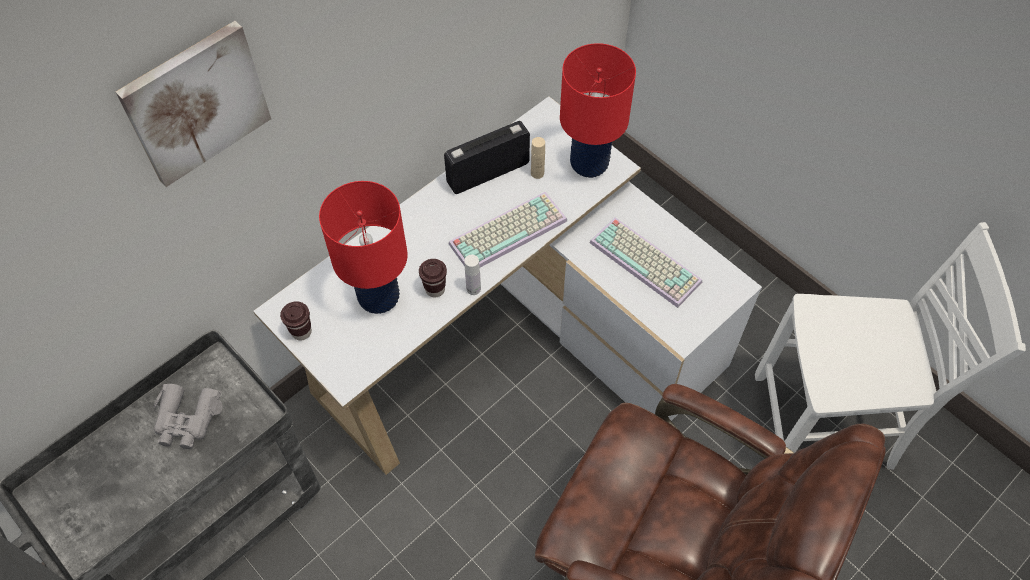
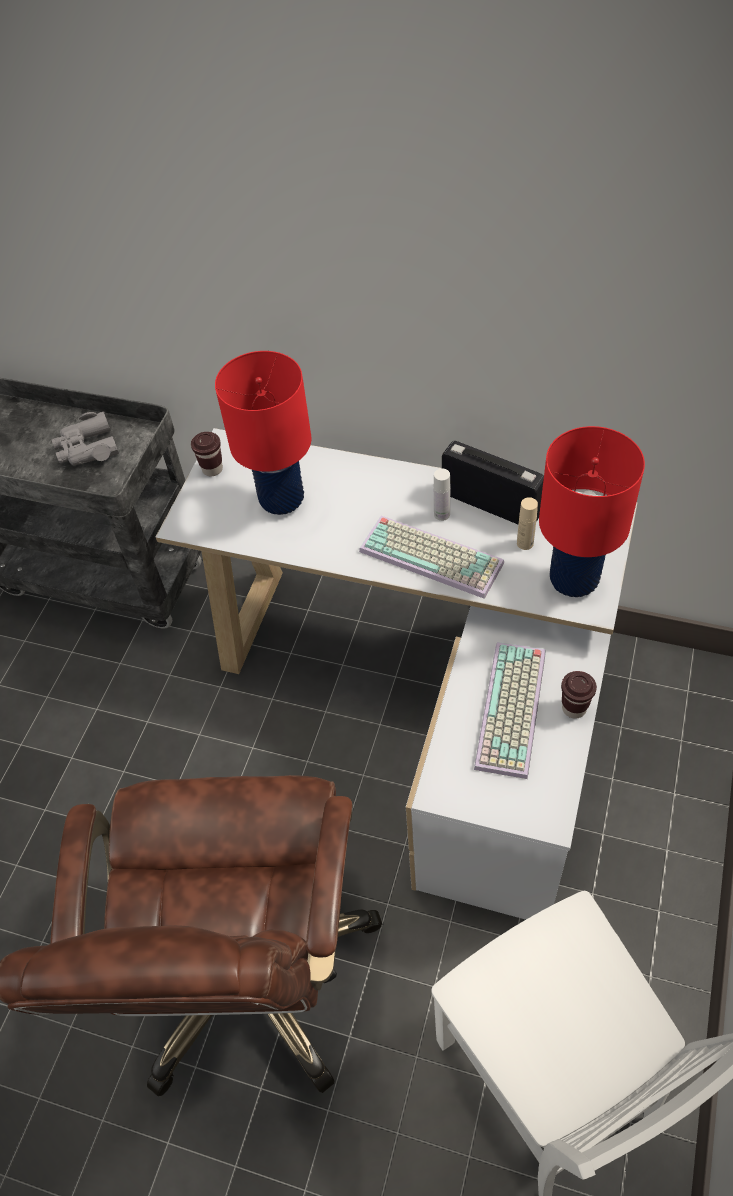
camera: 65 degrees right, 5 degrees down
picture [116,21,271,187] -> none
brown cup [419,259,447,298] -> brown cup moved to [561,671,597,719]
white bottle [465,255,481,295] -> white bottle moved to [434,469,450,521]

